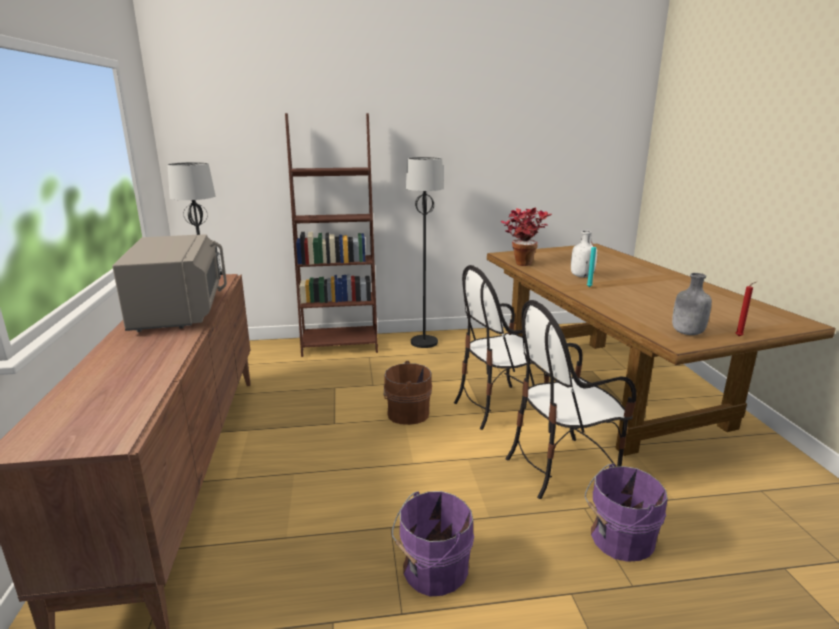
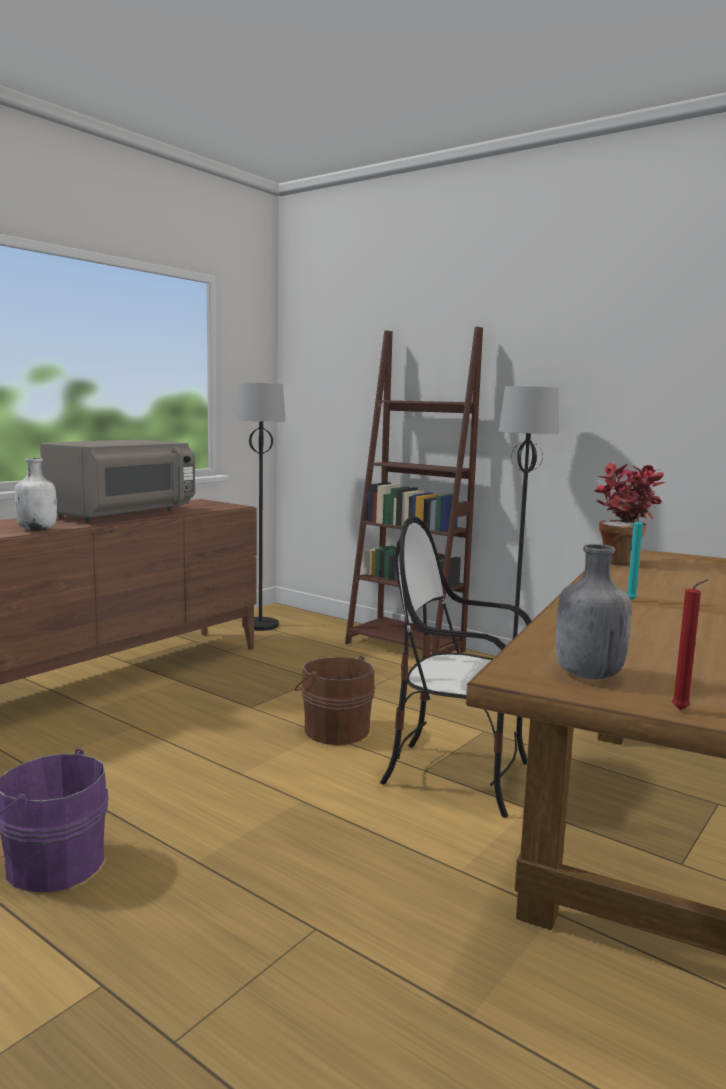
camera: 45 degrees right, 10 degrees down
chair [506,300,636,499] -> none
white bottle [571,230,597,277] -> white bottle moved to [15,458,57,531]
purple bucket [585,463,668,562] -> none

